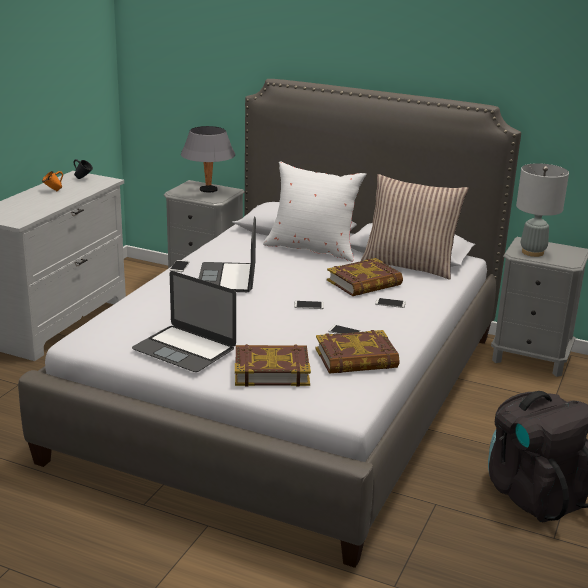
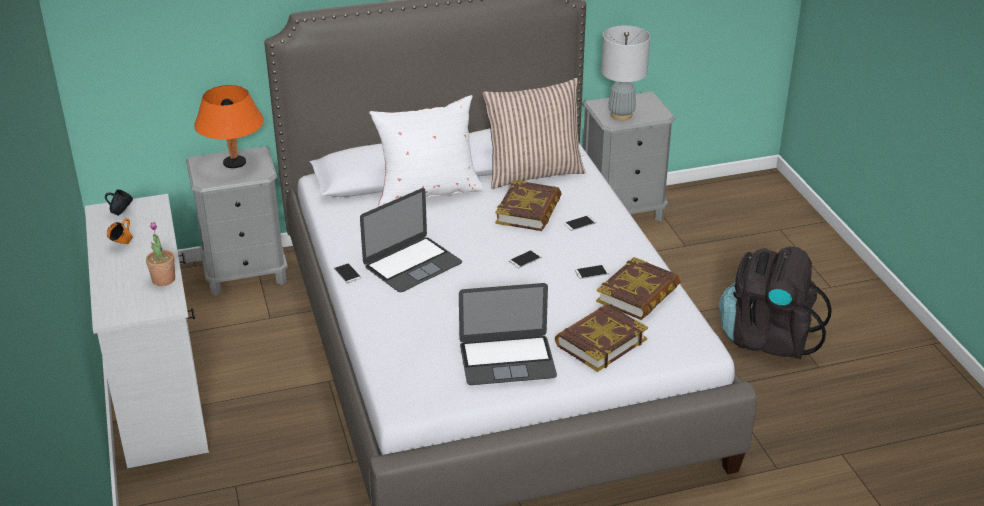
camera: 40 degrees left, 10 degrees up
grey table lamp [181,126,235,193] -> orange table lamp [194,85,264,168]
laptop [198,216,256,292] -> laptop turned 90 degrees counterclockwise [360,188,462,292]
none -> potted plant [146,222,175,286]

